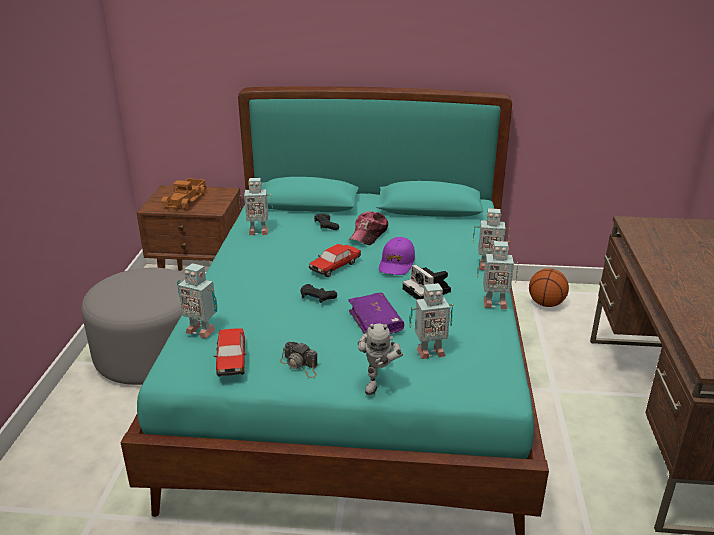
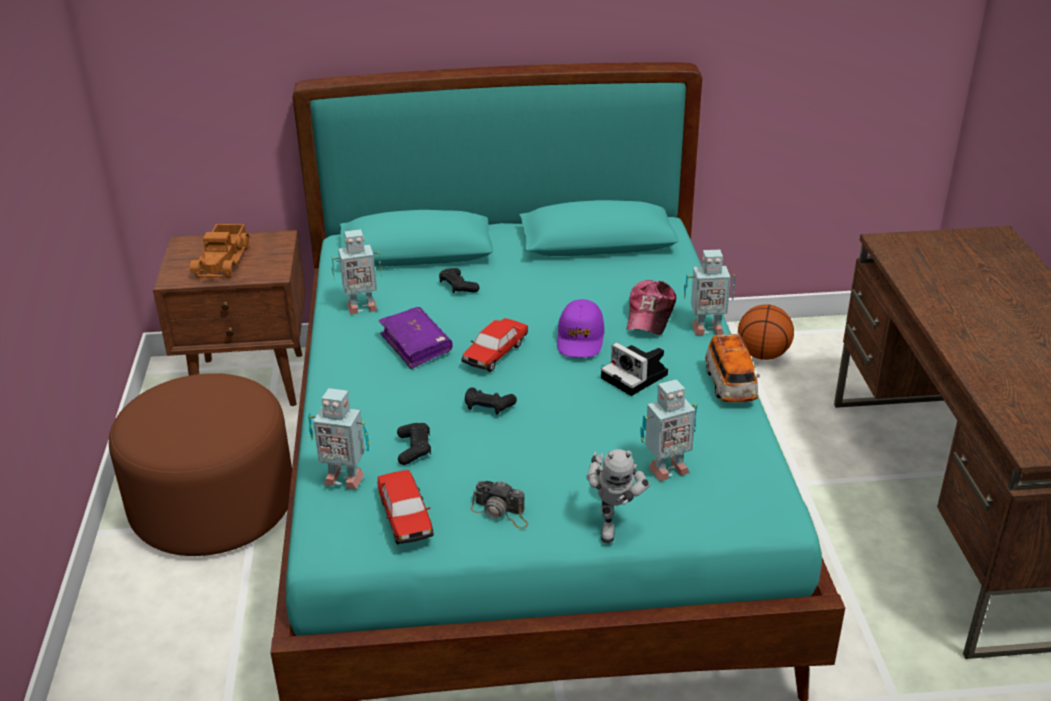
camera: 10 degrees left, 5 degrees up
grey ottoman [81,268,185,385] -> brown ottoman [109,373,292,556]
purple book [348,293,404,334] -> purple book moved to [379,307,453,369]
cap [349,211,388,245] -> cap moved to [626,280,676,335]
toy robot [477,241,518,309] -> toy car [705,334,760,402]
none -> black game controller [397,423,431,465]

